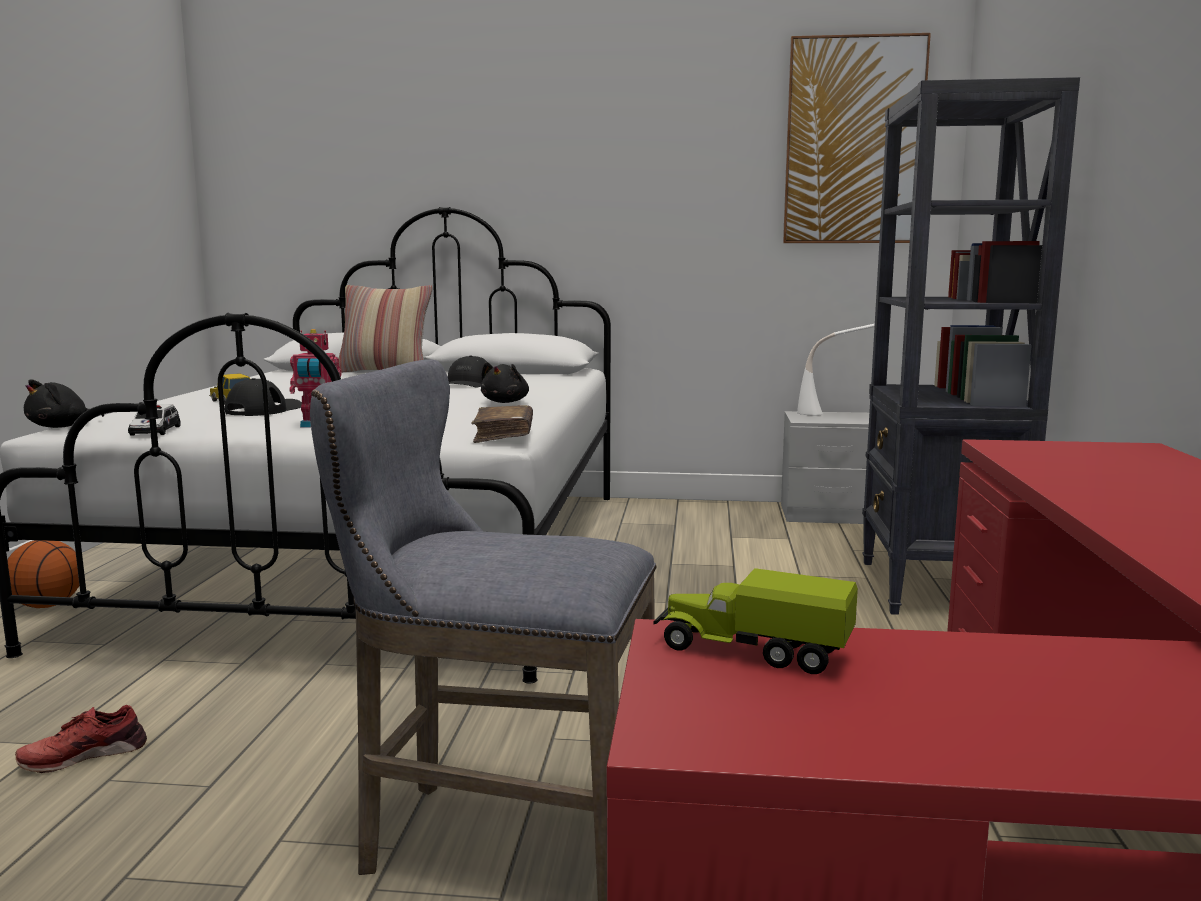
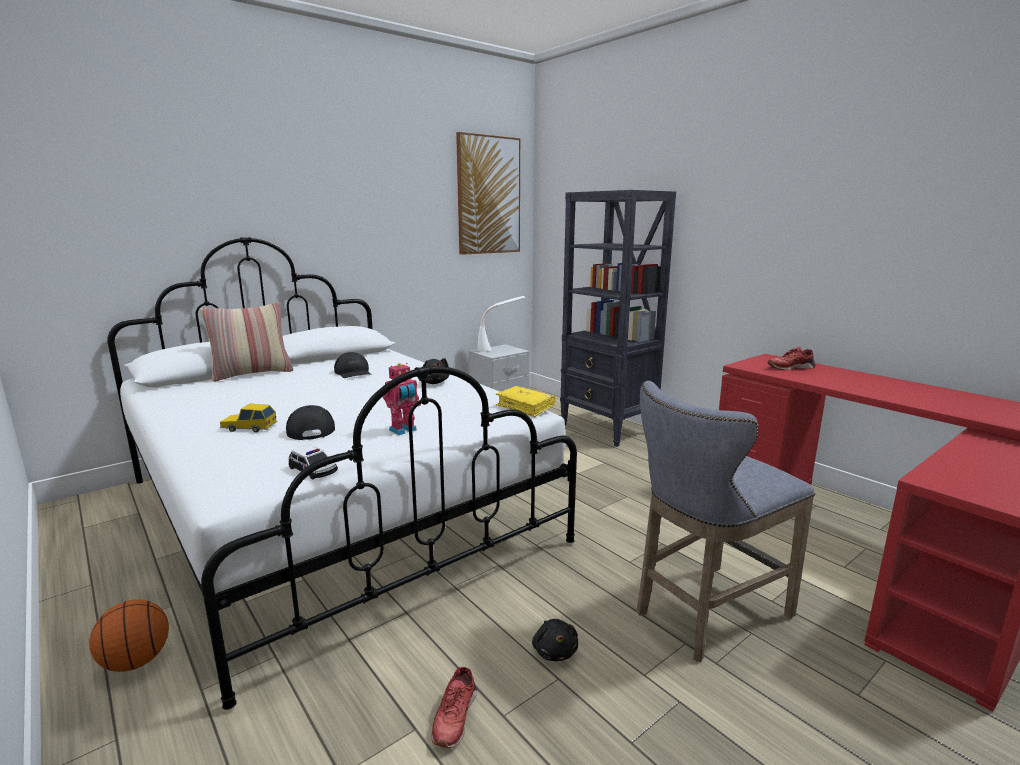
camera: 45 degrees left, 5 degrees up
black plush toy [24,379,104,428] -> black plush toy moved to [532,619,578,661]
brown book [472,405,533,443] -> yellow book [496,386,555,417]
toy truck [653,568,858,674] -> none
none -> red shoe [768,347,815,370]

